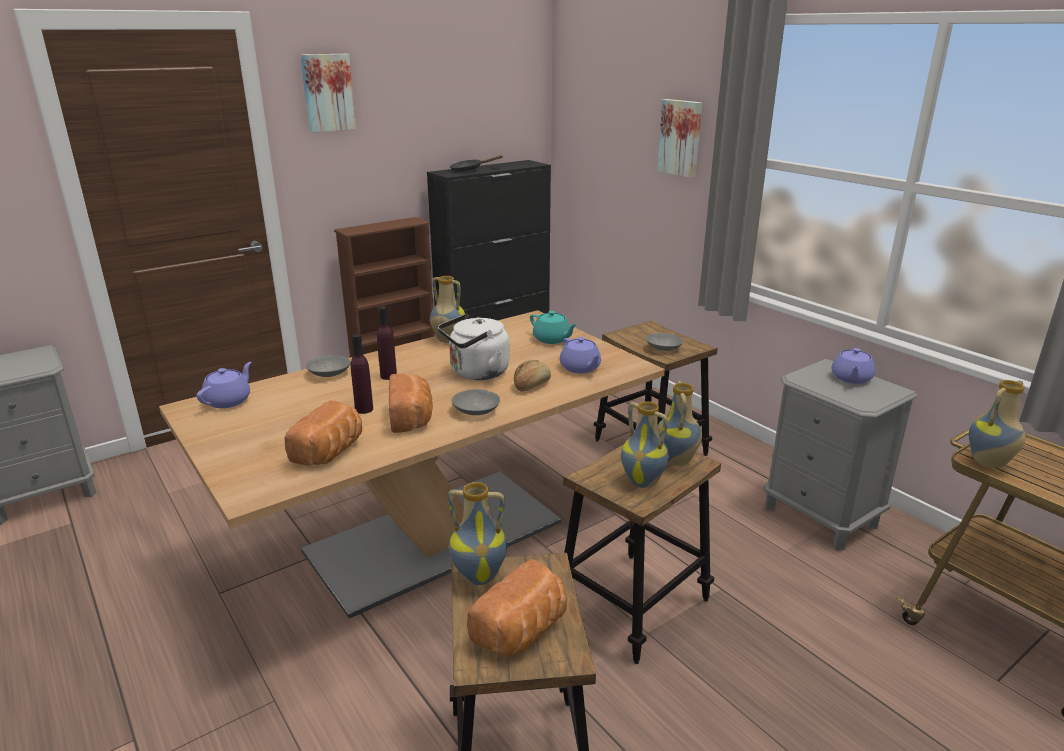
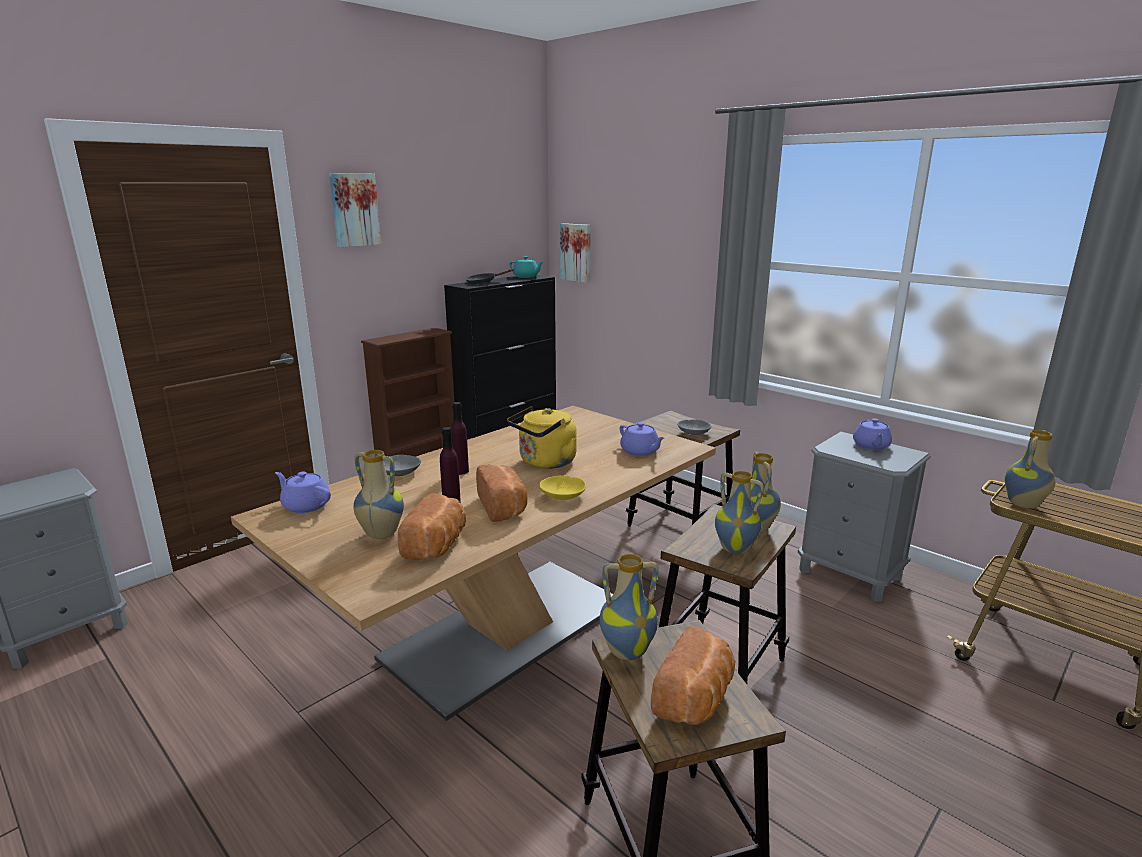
camera: 10 degrees left, 5 degrees down
purple teapot [197,362,251,408] -> purple teapot turned 75 degrees counterclockwise [275,472,331,513]
vase [430,276,465,343] -> vase moved to [354,450,404,539]
white kettle [438,314,509,380] -> yellow kettle [507,406,577,469]
grey bowl [451,389,500,415] -> yellow bowl [539,475,586,500]
bread [514,360,551,391] -> none
turquoise teapot [530,311,578,344] -> turquoise teapot moved to [510,256,543,278]
picture [657,99,702,178] -> picture moved to [560,223,591,283]

